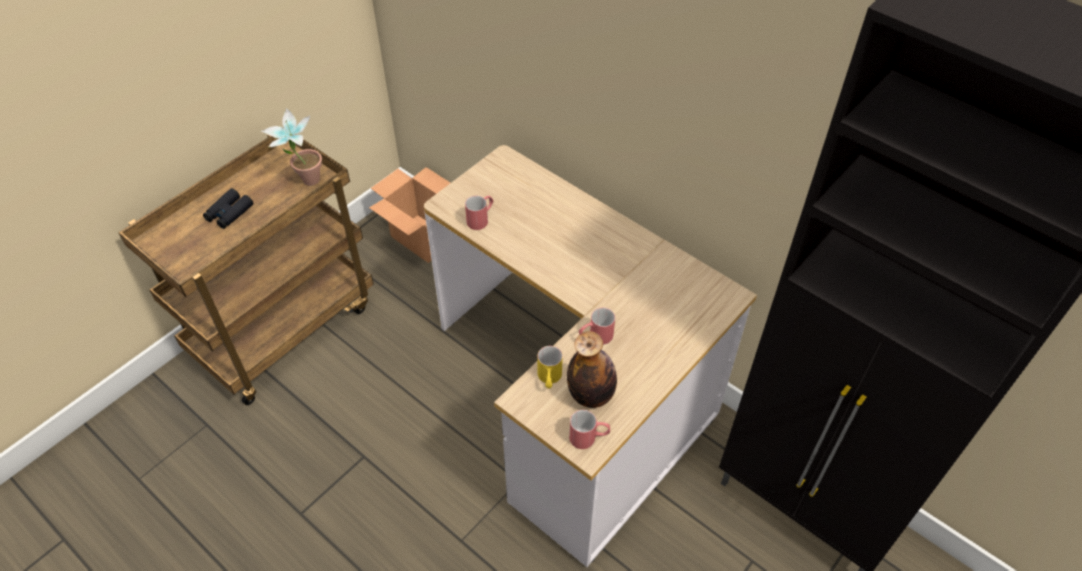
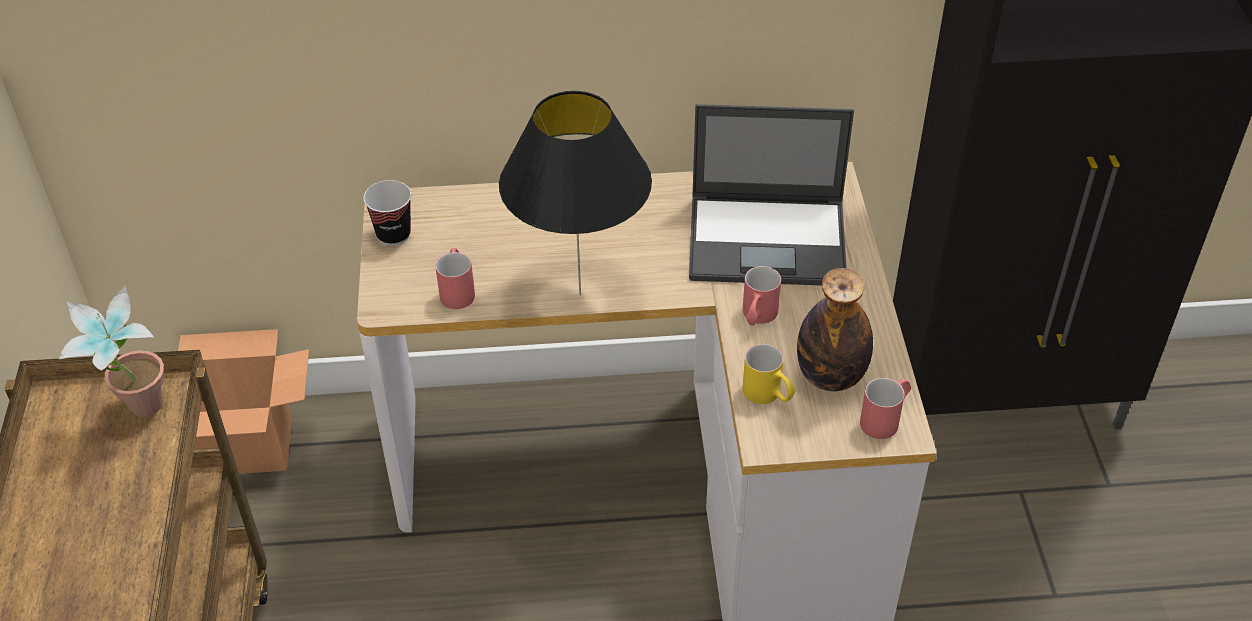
camera: 45 degrees left, 5 degrees down
black binoculars [203,188,253,229] -> none
none -> cup [363,180,411,246]
none -> black table lamp [499,91,652,295]
none -> laptop [689,104,854,286]

